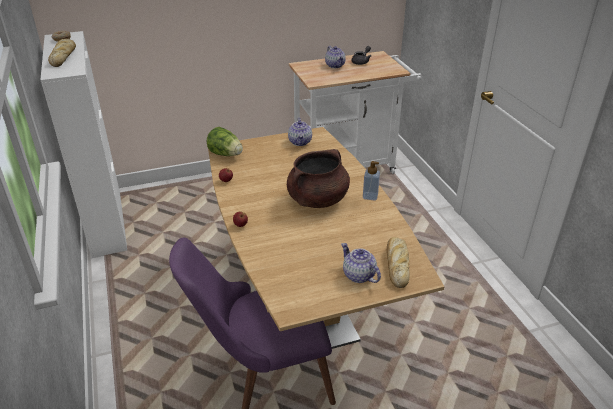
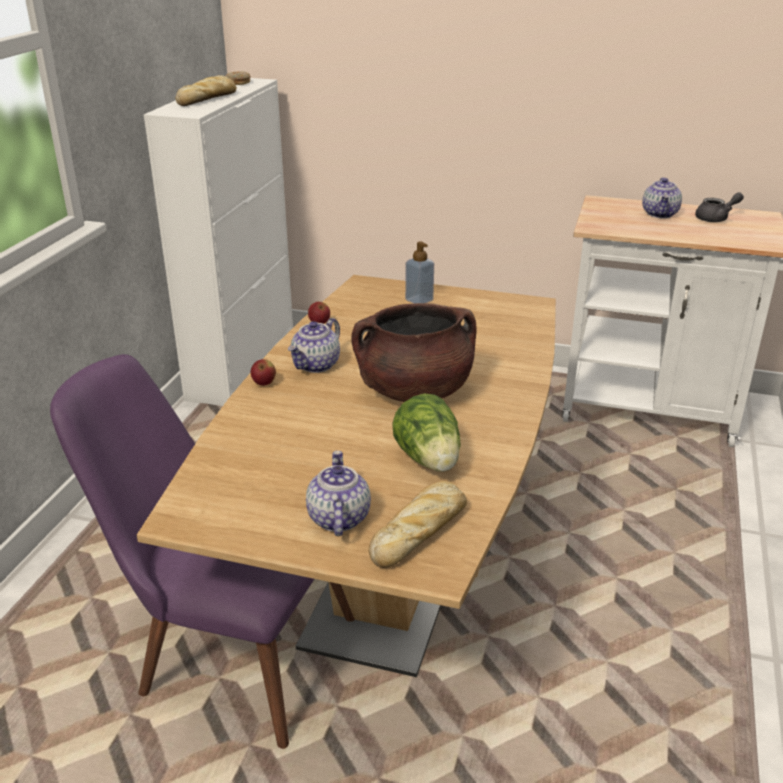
camera: 35 degrees right, 5 degrees down
lettuce [207,127,243,156] -> lettuce moved to [393,394,460,472]
teapot [288,118,312,146] -> teapot moved to [288,318,340,373]
soap dispenser [363,161,380,201] -> soap dispenser moved to [405,241,434,304]

